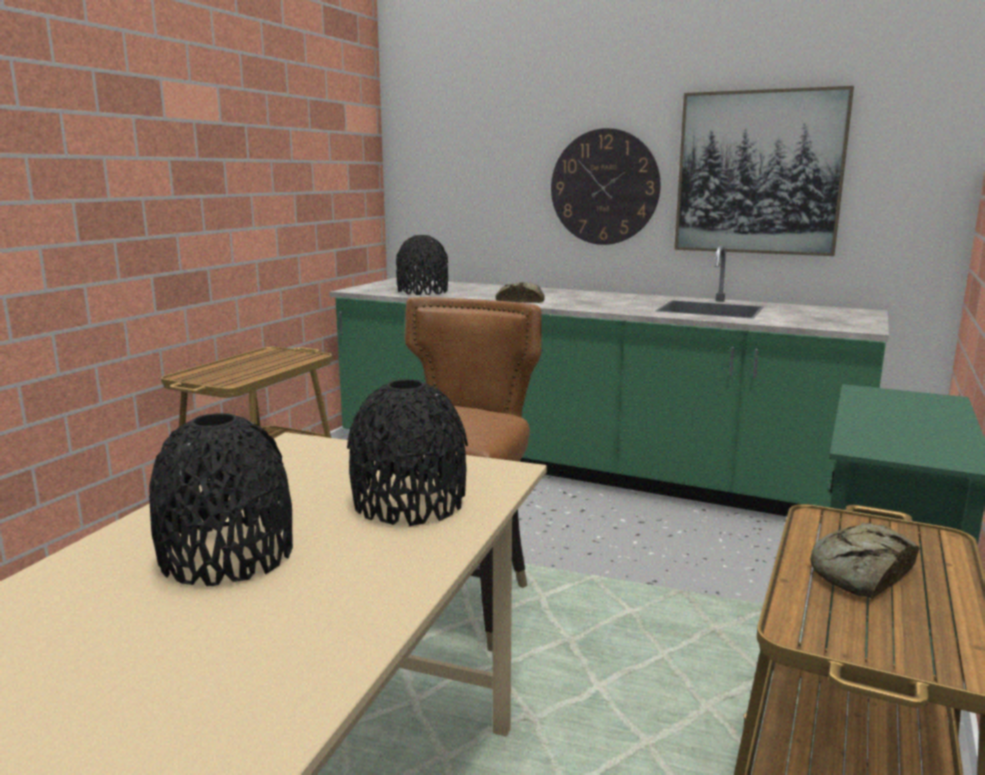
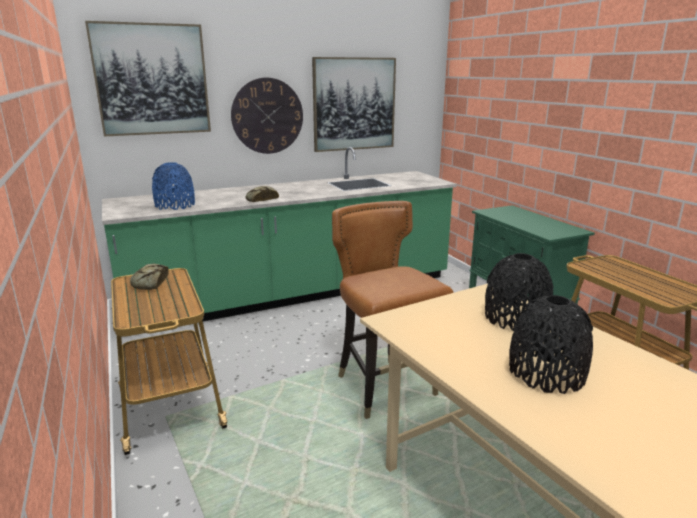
camera: 50 degrees left, 5 degrees up
black vase [396,235,448,295] -> blue vase [152,162,195,210]
bread [810,523,920,599] -> bread moved to [130,264,169,290]
none -> picture [85,21,211,137]

